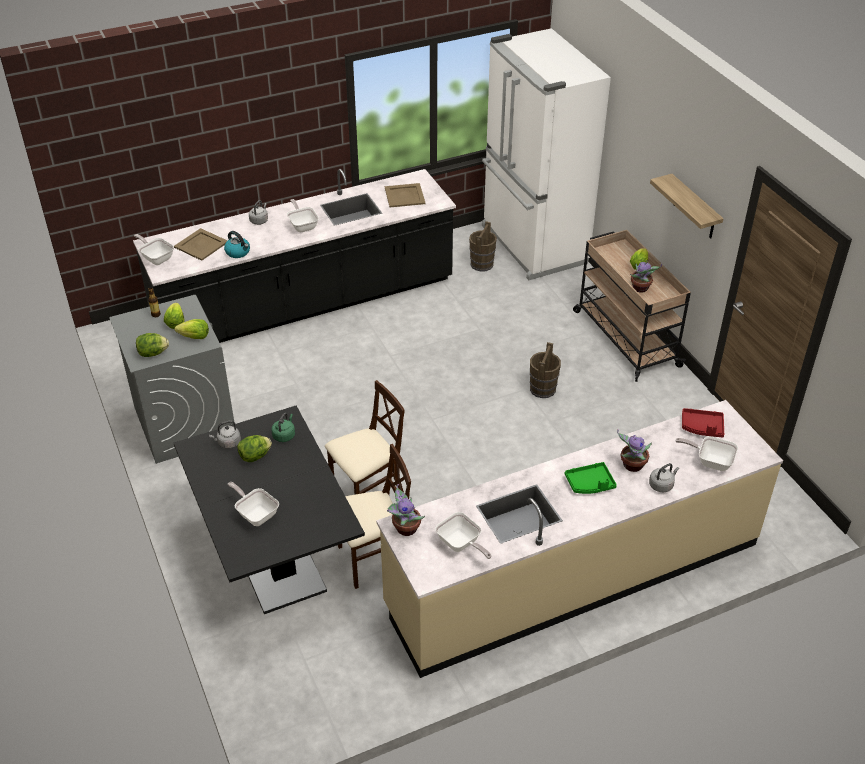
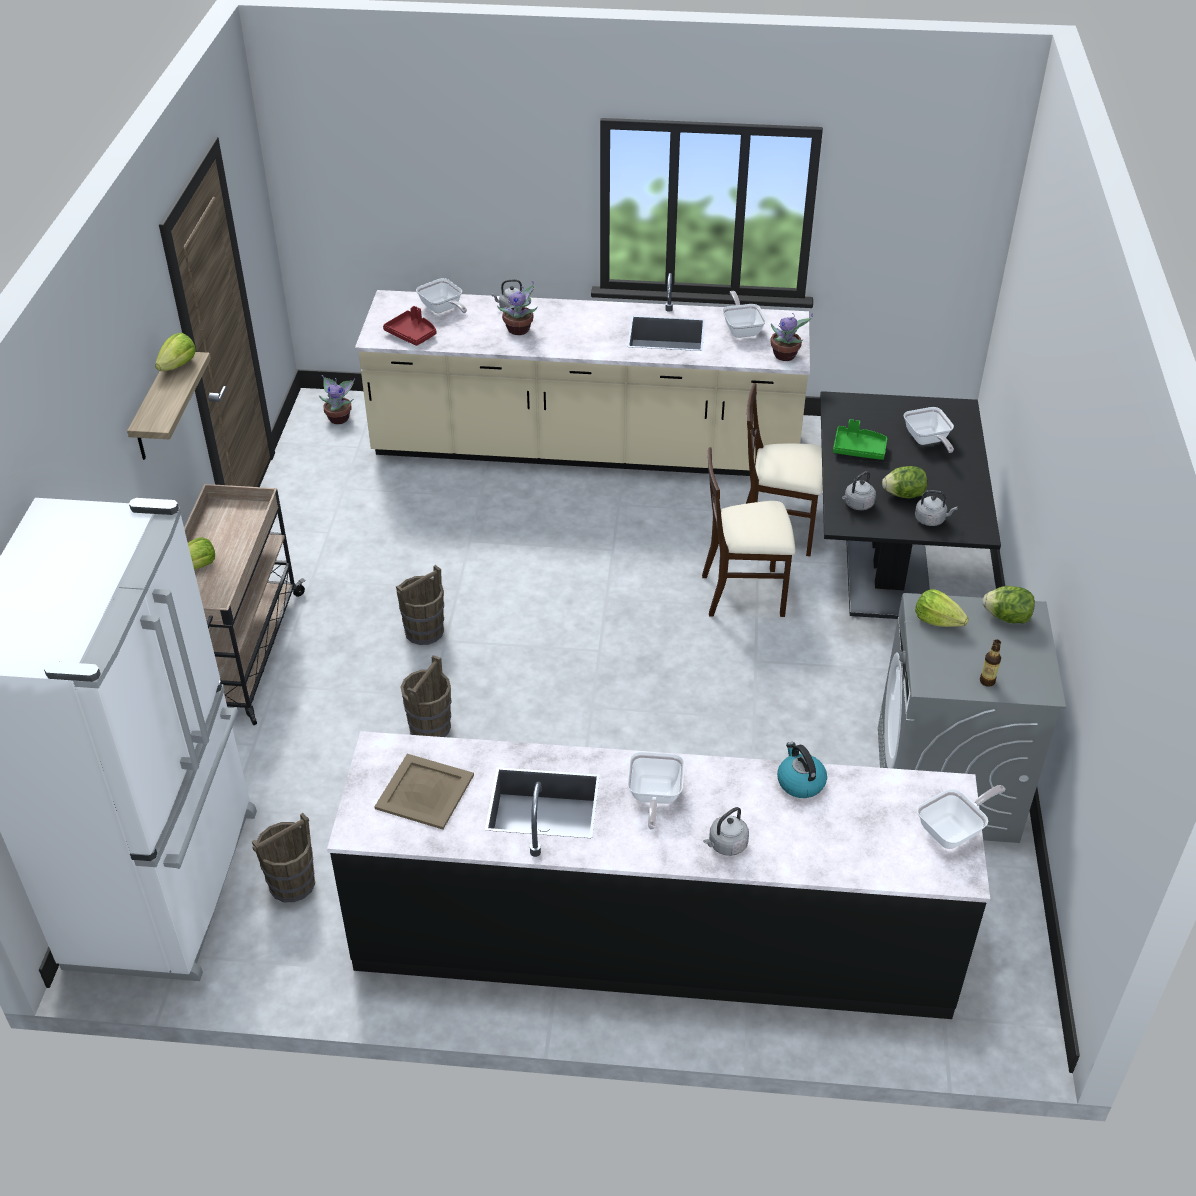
camera: 150 degrees left, 0 degrees up
frying pan [134,234,174,265] -> frying pan turned 105 degrees counterclockwise [917,785,1006,849]
lettuce [164,303,185,329] -> lettuce moved to [155,333,196,371]
beige tray [174,228,228,261] -> none
green kettle [271,413,295,442] -> grey kettle [842,471,876,510]
green tray [565,462,617,494] -> green tray moved to [833,419,887,460]
potted plant [630,260,662,293] -> potted plant moved to [319,375,355,424]
none -> brown bucket [400,655,451,737]

